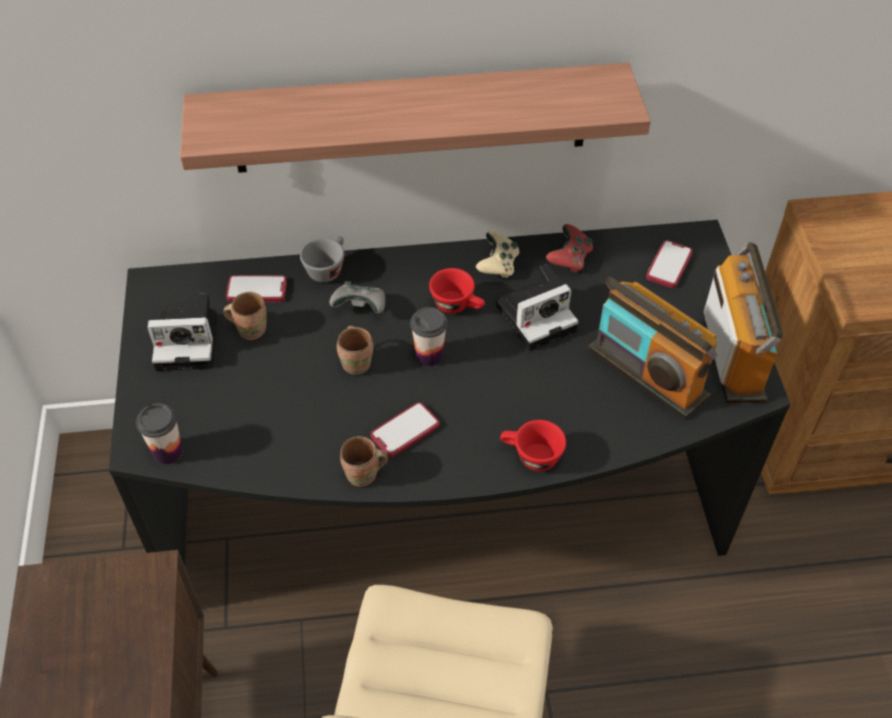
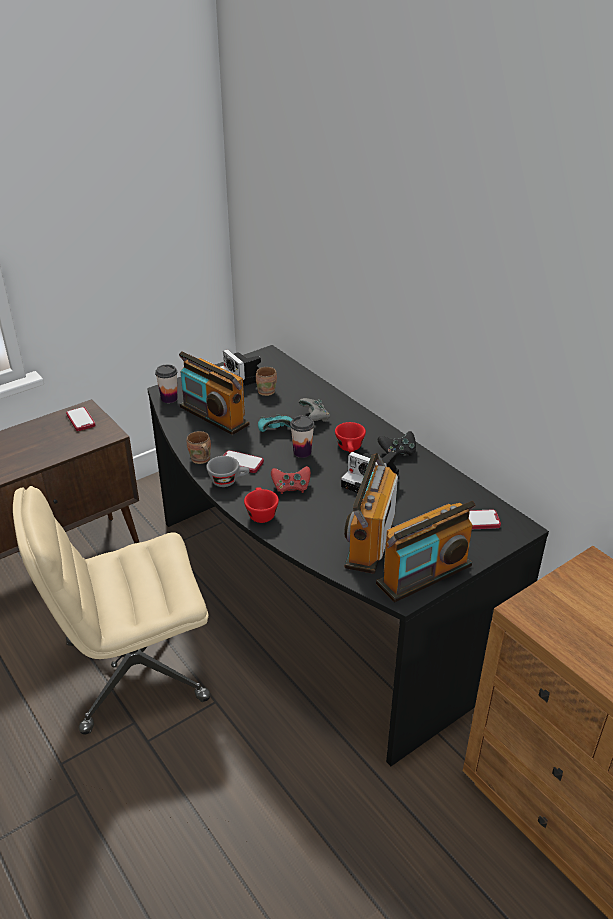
camera: 60 degrees right, 15 degrees down
shelf [180,63,651,173] -> none
phone [226,275,287,302] -> phone moved to [66,407,96,431]
grey cup [300,236,344,282] -> grey cup moved to [206,456,250,487]
brown mug [337,325,373,375] -> turquoise game controller [258,414,293,432]
beige game controller [476,231,519,278] -> black game controller [378,431,416,456]
red game controller [546,224,593,273] -> red game controller moved to [271,466,311,494]
none -> radio [179,351,250,435]

